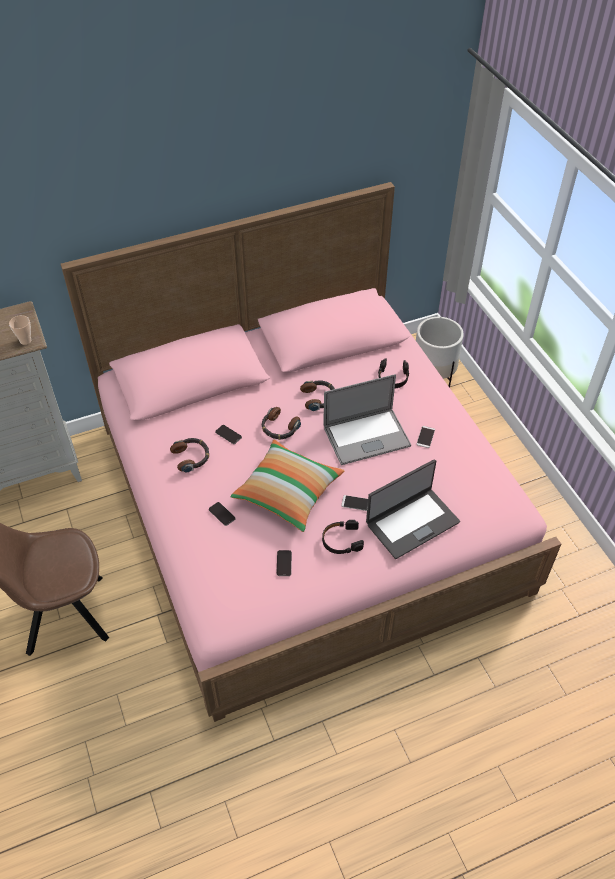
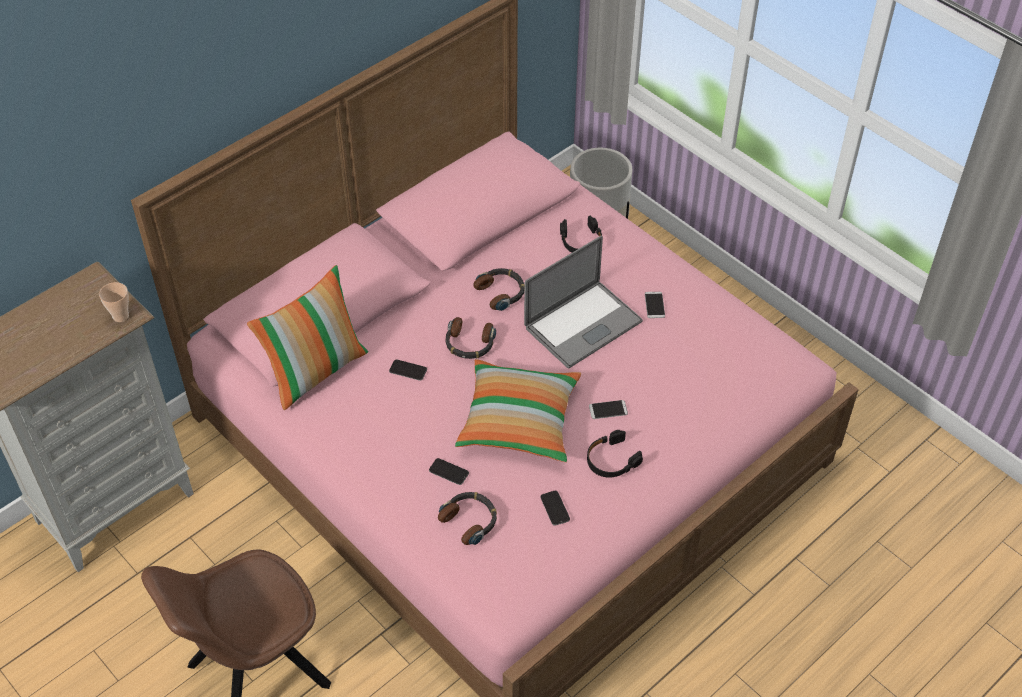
camera: 20 degrees left, 0 degrees up
headphones [170,438,209,473] -> headphones moved to [438,492,497,545]
laptop [366,459,460,559] -> none
none -> pillow [247,265,368,410]

